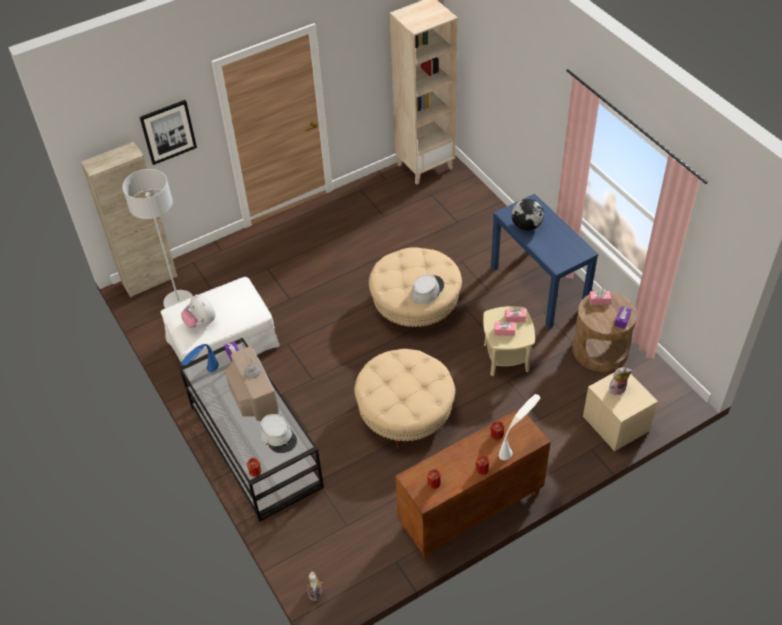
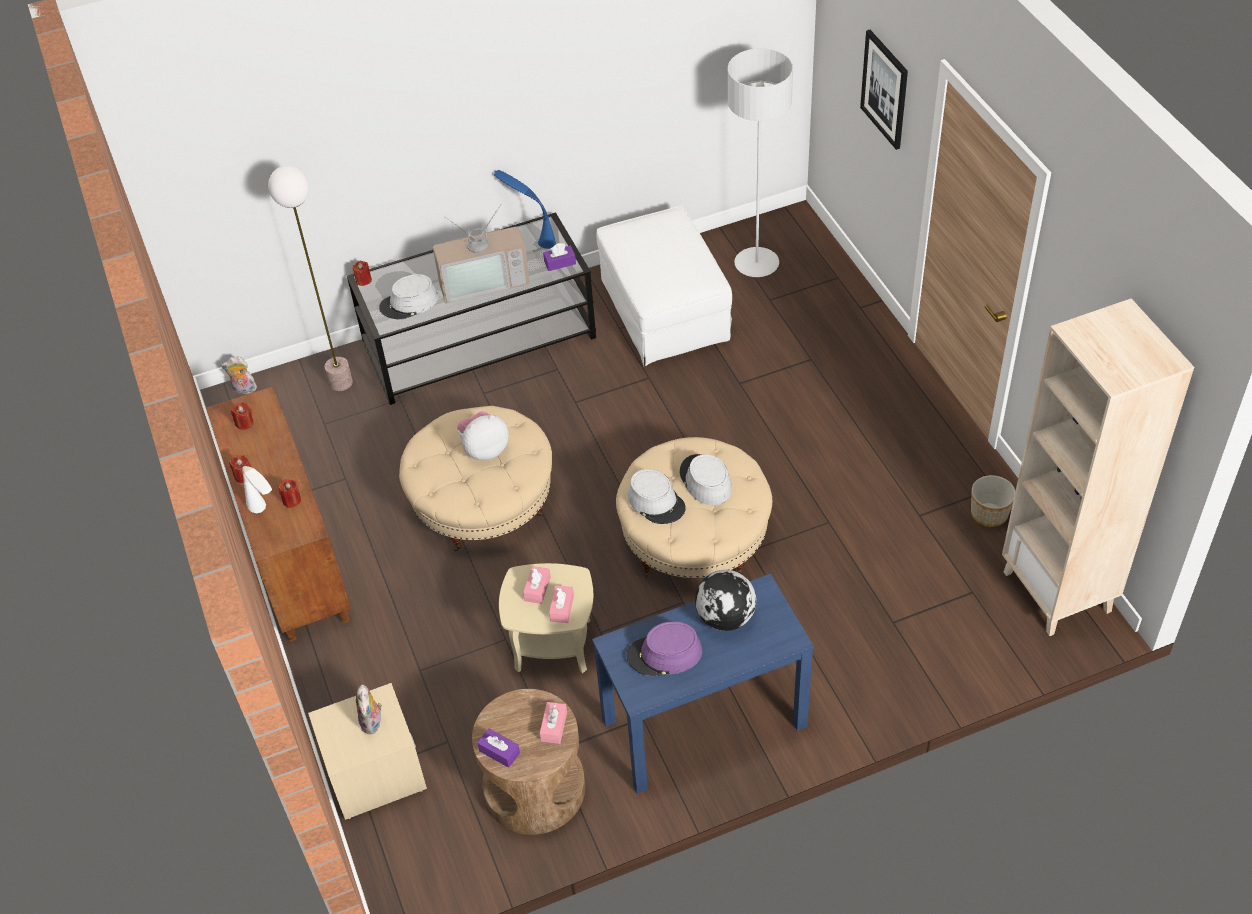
camera: 100 degrees right, 0 degrees up
beige cabinet [81,142,177,298] -> none
plush toy [181,294,216,328] -> plush toy moved to [457,411,509,460]
none -> floor lamp [268,165,353,391]
none -> purple hat [627,621,702,676]
none -> grey hat [680,454,732,505]
none -> planter [971,475,1015,527]

